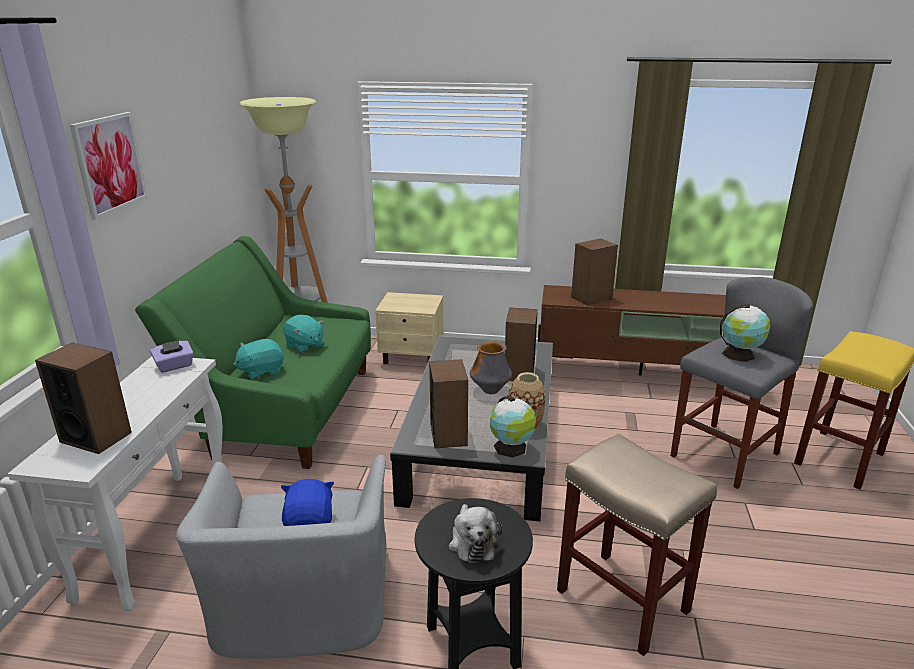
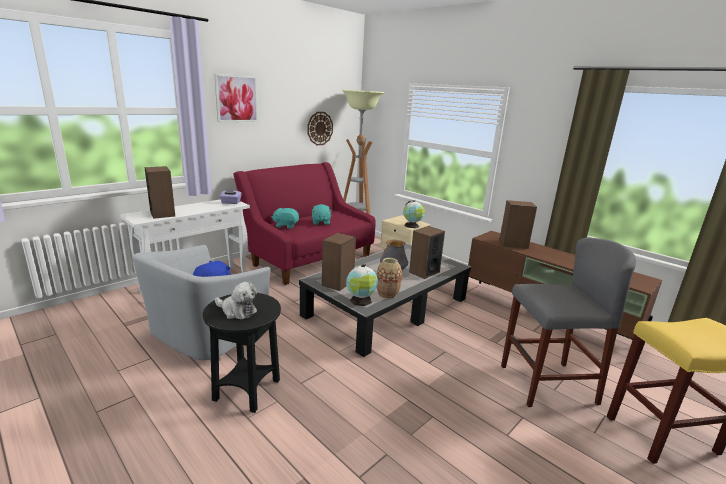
camera: 35 degrees right, 5 degrees down
green sofa [135,236,371,469] -> red sofa [233,162,376,285]
plush toy [449,504,502,563] -> plush toy turned 90 degrees counterclockwise [215,282,257,319]
beige stool [557,434,717,656] -> none
globe [720,304,770,362] -> globe moved to [403,200,425,228]
none -> wall clock [307,112,333,145]

